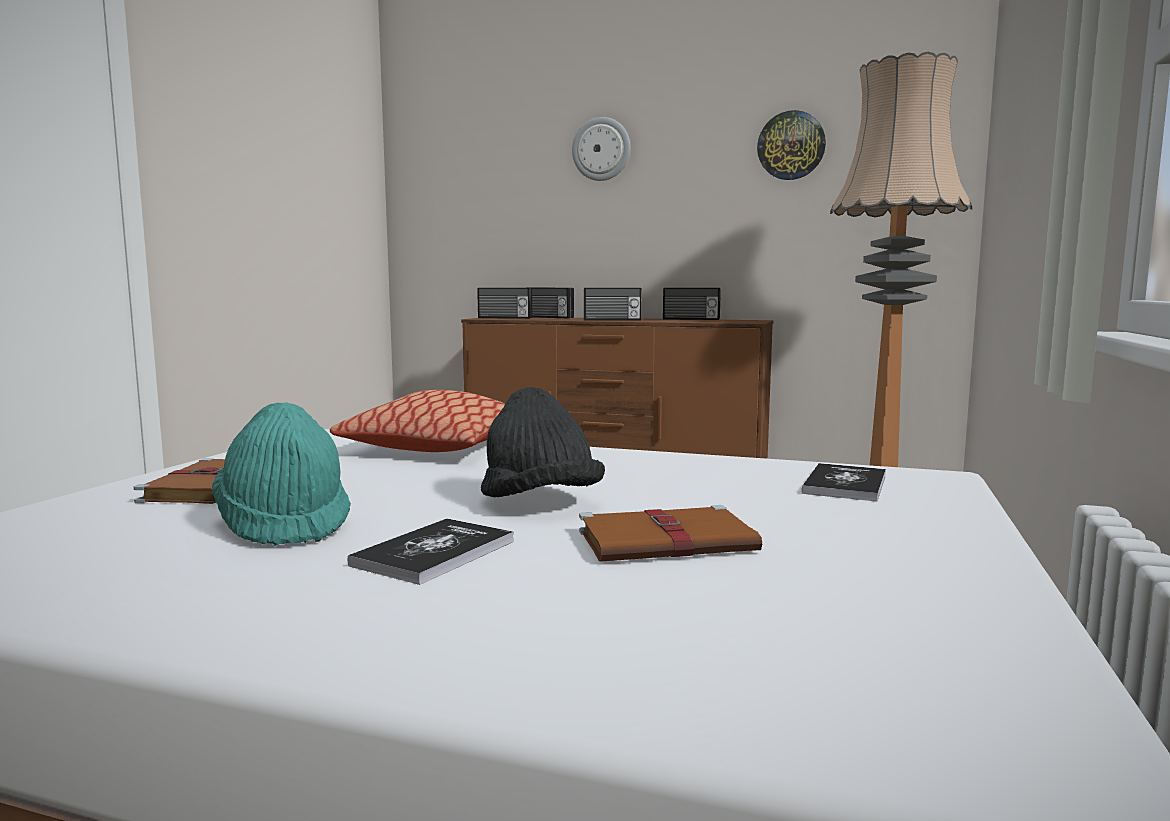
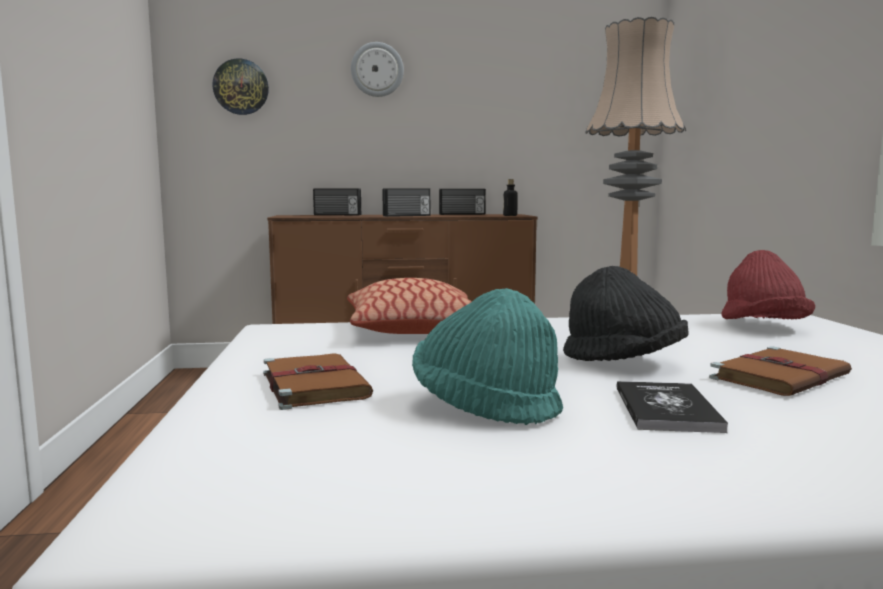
camera: 25 degrees left, 0 degrees up
radio [477,288,532,319] -> none
wall clock [757,110,826,180] -> wall clock moved to [212,58,269,115]
book [802,463,886,502] -> red hat [721,250,815,319]
none -> bottle [503,179,518,216]

